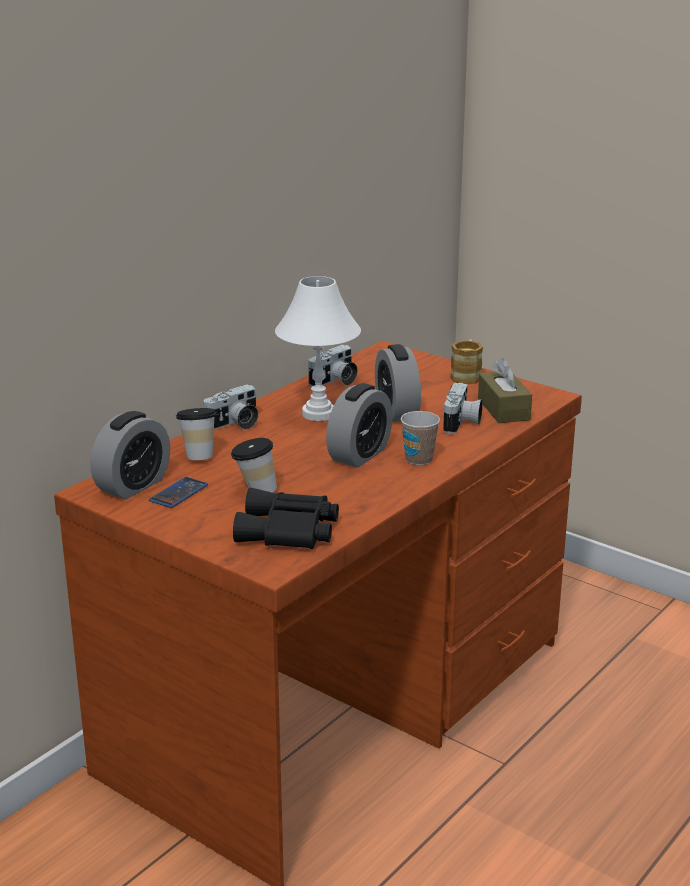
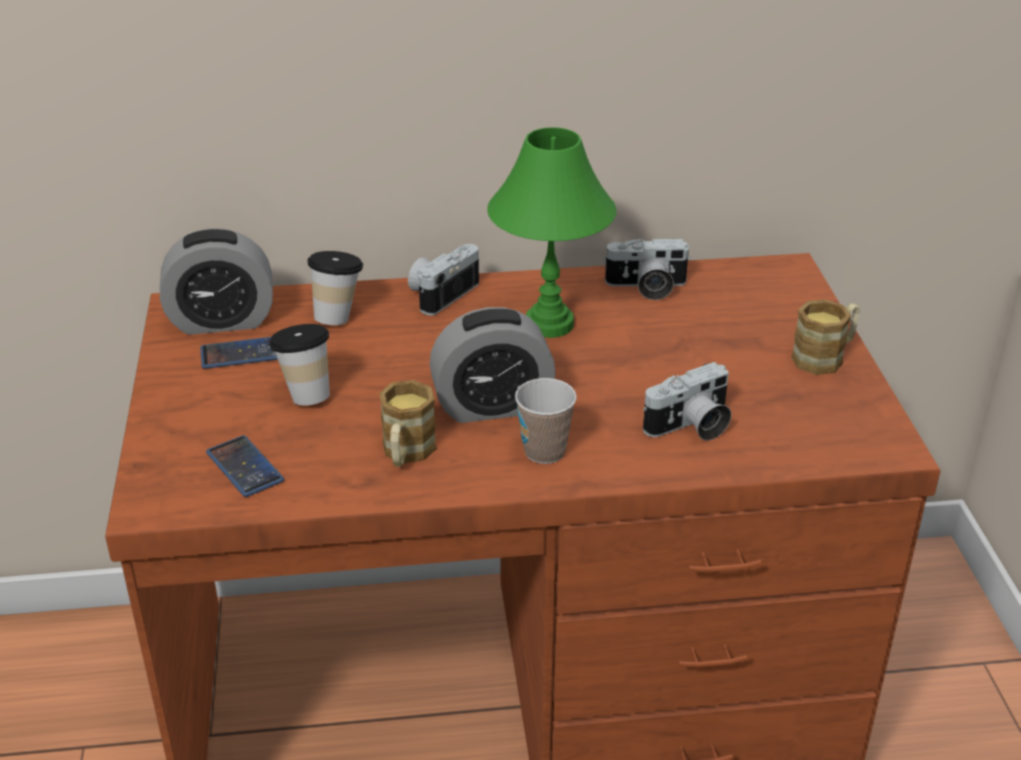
camera: 45 degrees right, 10 degrees up
camera [203,384,259,430] -> camera turned 120 degrees clockwise [408,244,479,316]
black binoculars [233,488,339,549] -> phone [206,435,284,497]
white table lamp [275,276,361,421] -> green table lamp [487,127,616,338]
alarm clock [375,344,421,422] -> none
brown tissue box [478,358,532,423] -> none
none -> mug [379,380,437,466]

